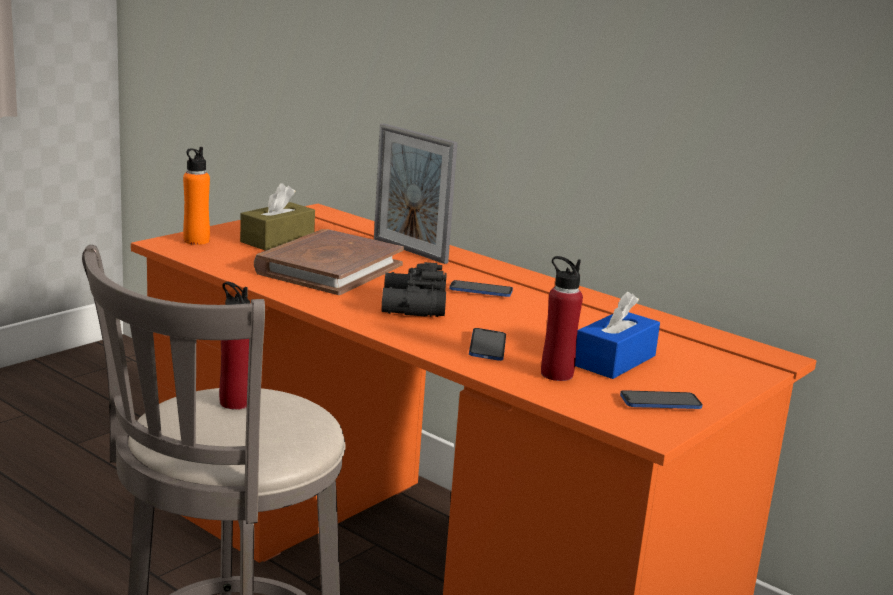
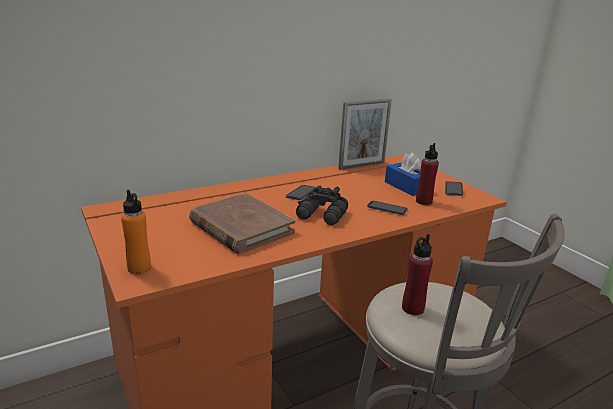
camera: 70 degrees left, 5 degrees up
brown tissue box [240,183,315,251] -> none
picture frame [374,123,458,264] -> picture frame moved to [338,99,392,170]

